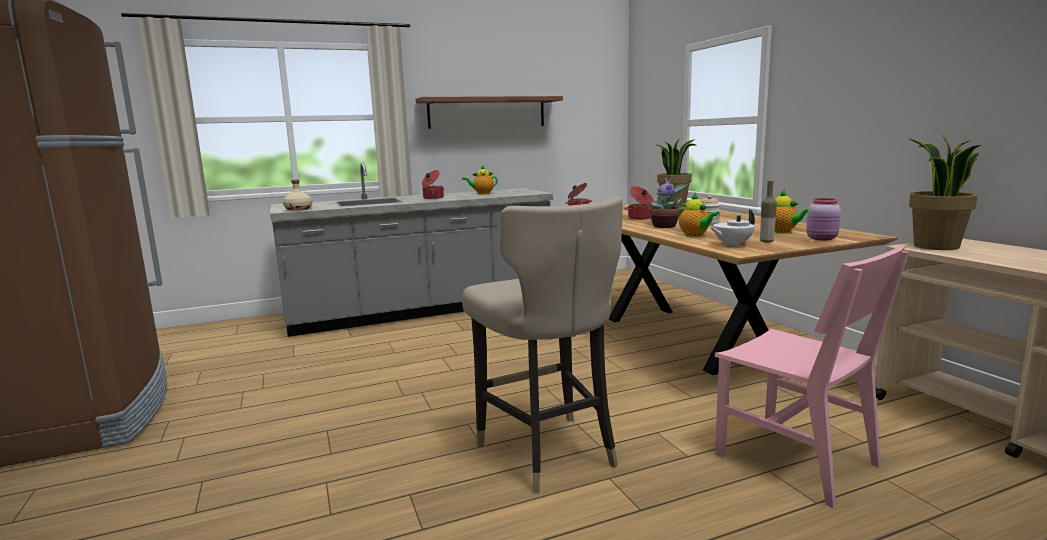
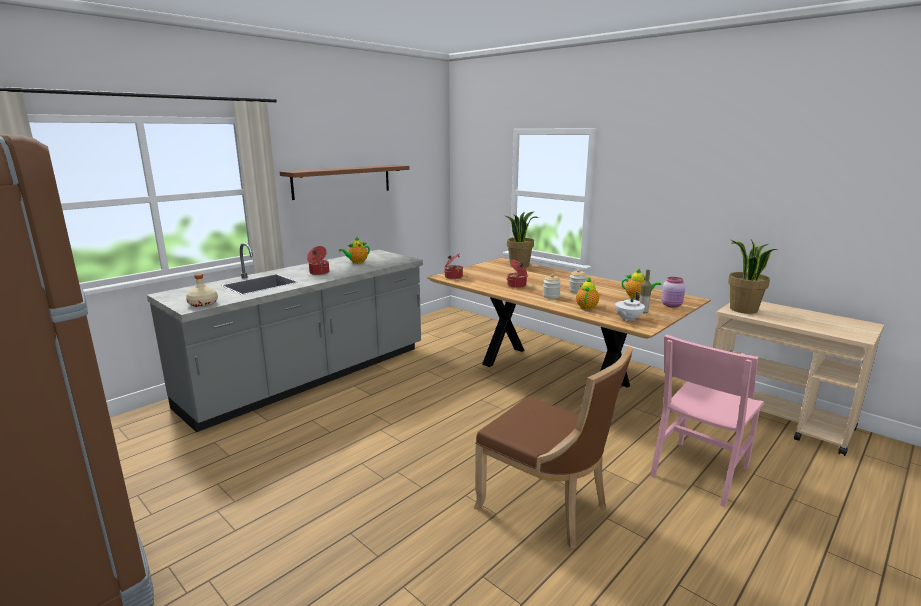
camera: 25 degrees left, 5 degrees up
beige stool [462,196,623,493] -> brown chair [474,346,633,548]
potted plant [648,176,690,228] -> jar [543,274,561,299]
teapot [679,193,720,236] -> teapot turned 105 degrees counterclockwise [576,276,599,310]
pink chair [714,245,909,508] -> pink chair turned 105 degrees clockwise [650,334,764,507]

